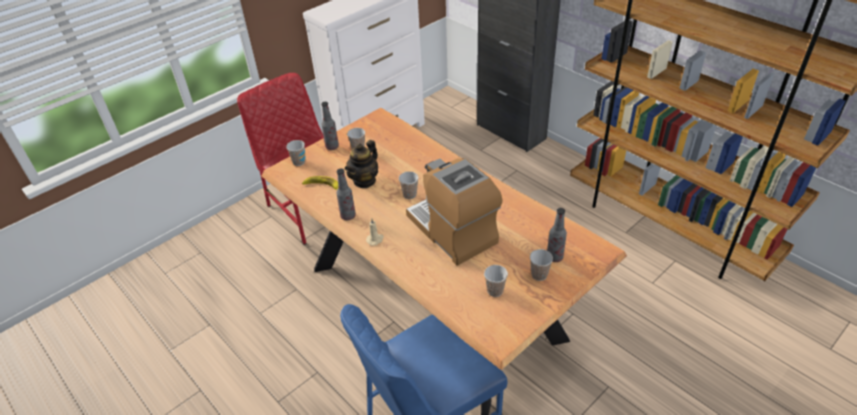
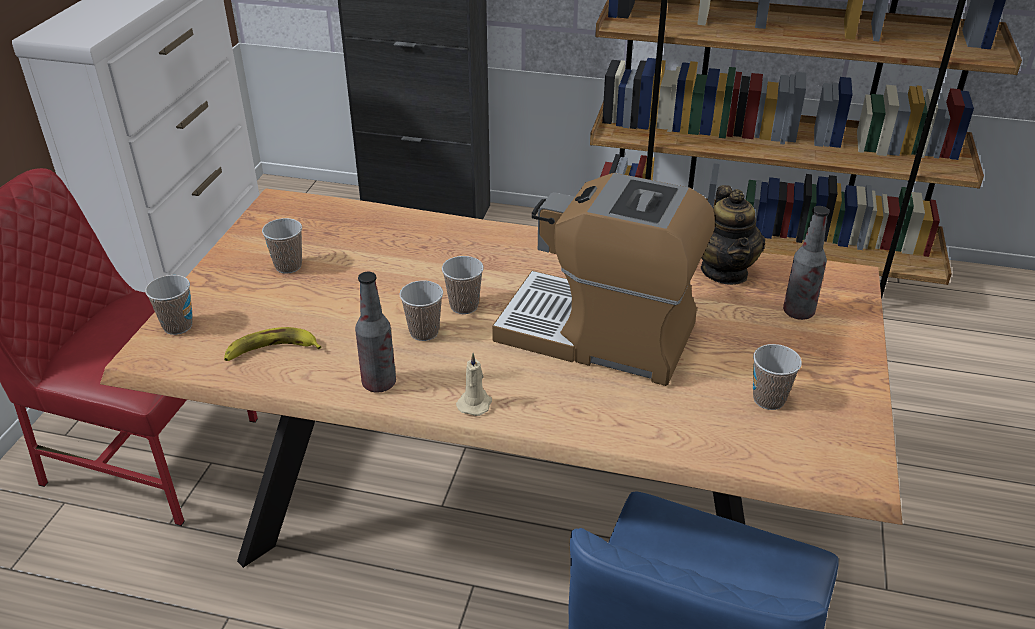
camera: 35 degrees left, 5 degrees down
bottle [321,102,339,150] -> none
teapot [345,140,378,188] -> teapot moved to [701,185,765,285]
cup [530,249,553,281] -> cup moved to [400,281,443,341]

